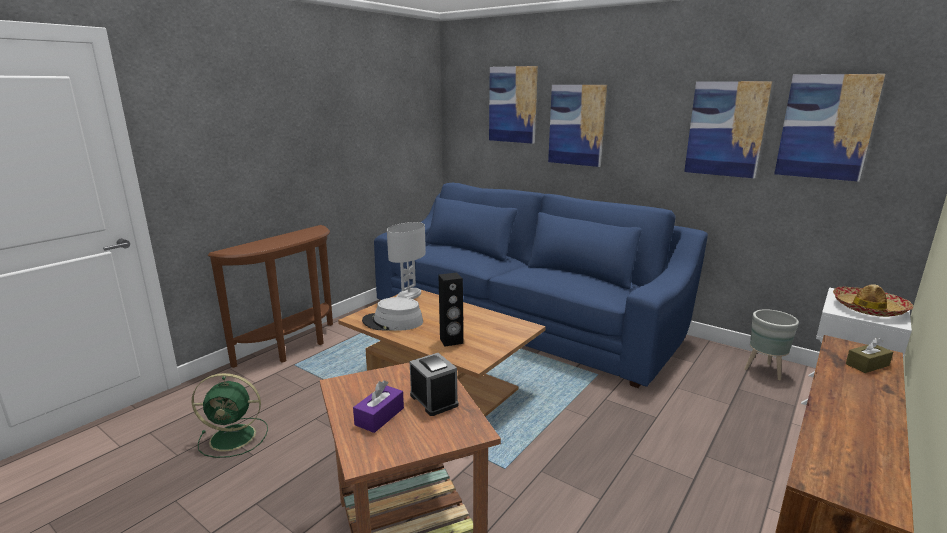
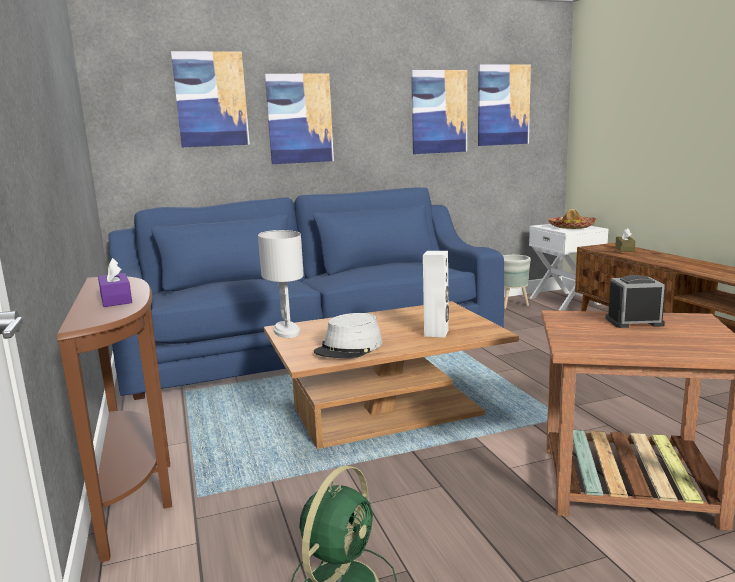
camera: 55 degrees left, 5 degrees down
purple tissue box [353,380,404,433] -> purple tissue box moved to [98,258,132,307]
black speaker [438,273,463,347] -> white speaker [423,251,449,338]

